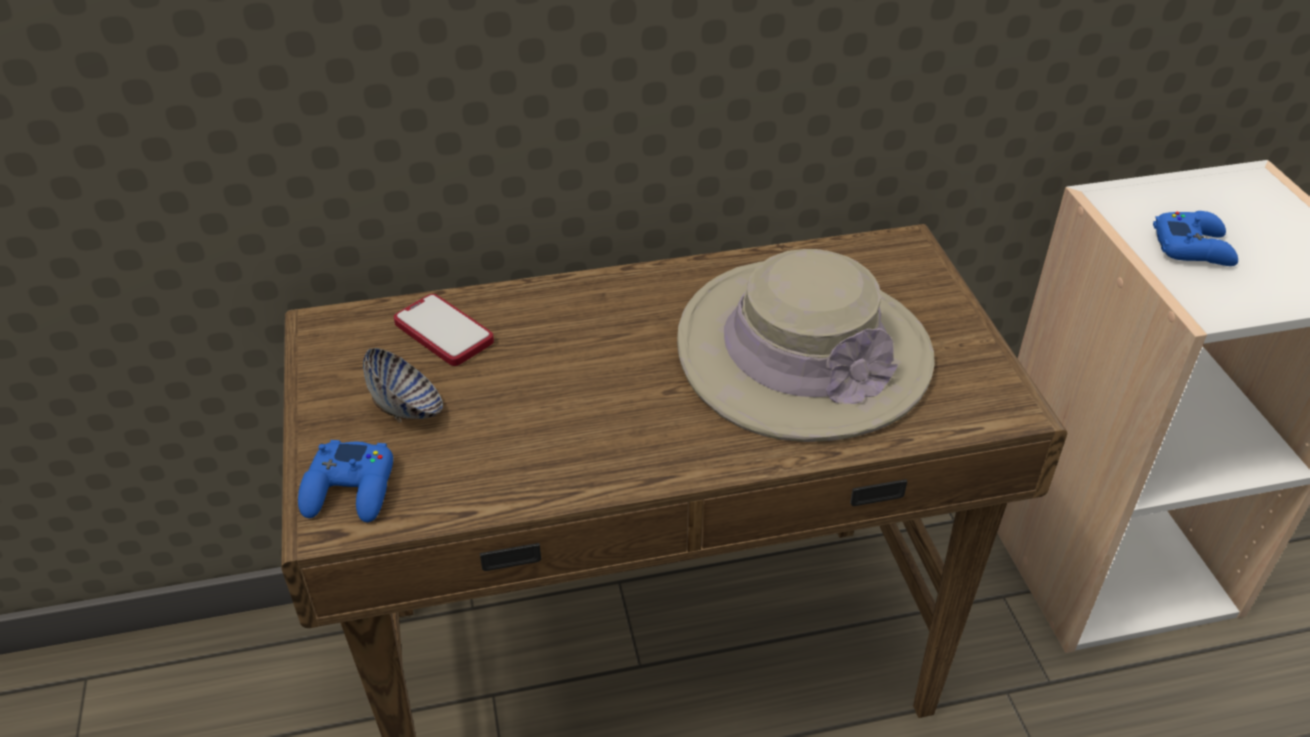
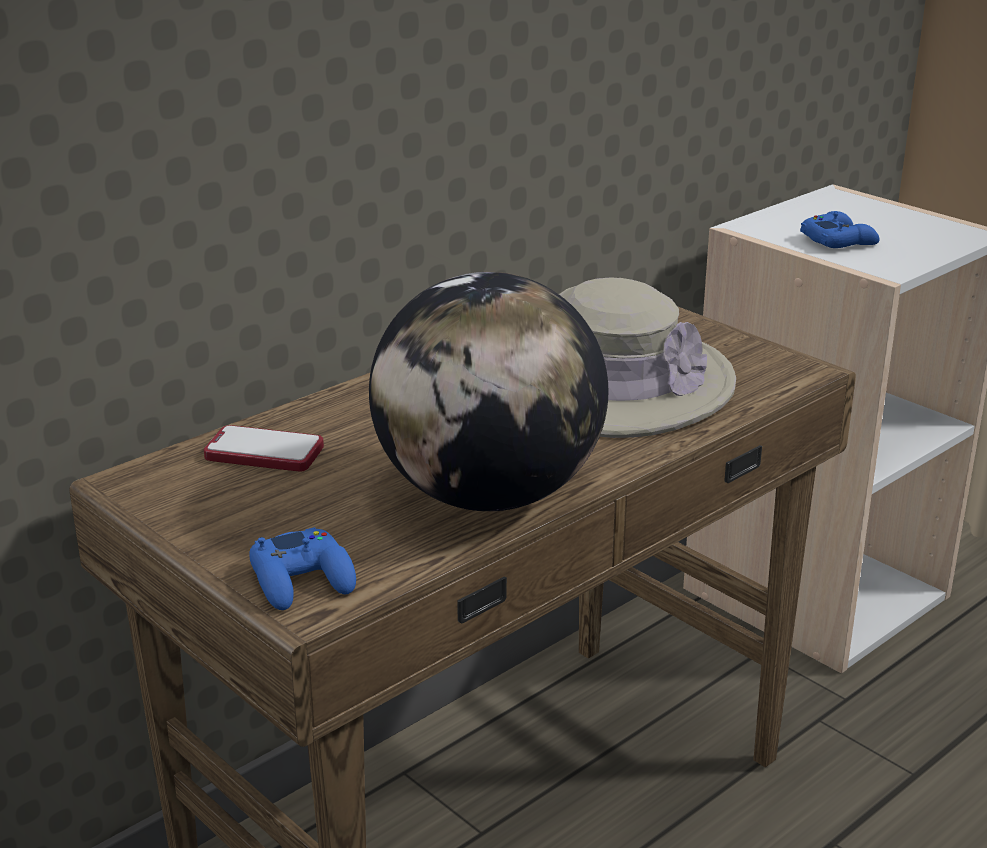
camera: 30 degrees left, 15 degrees down
bowl [363,348,443,423] -> none
none -> globe [369,272,608,511]

